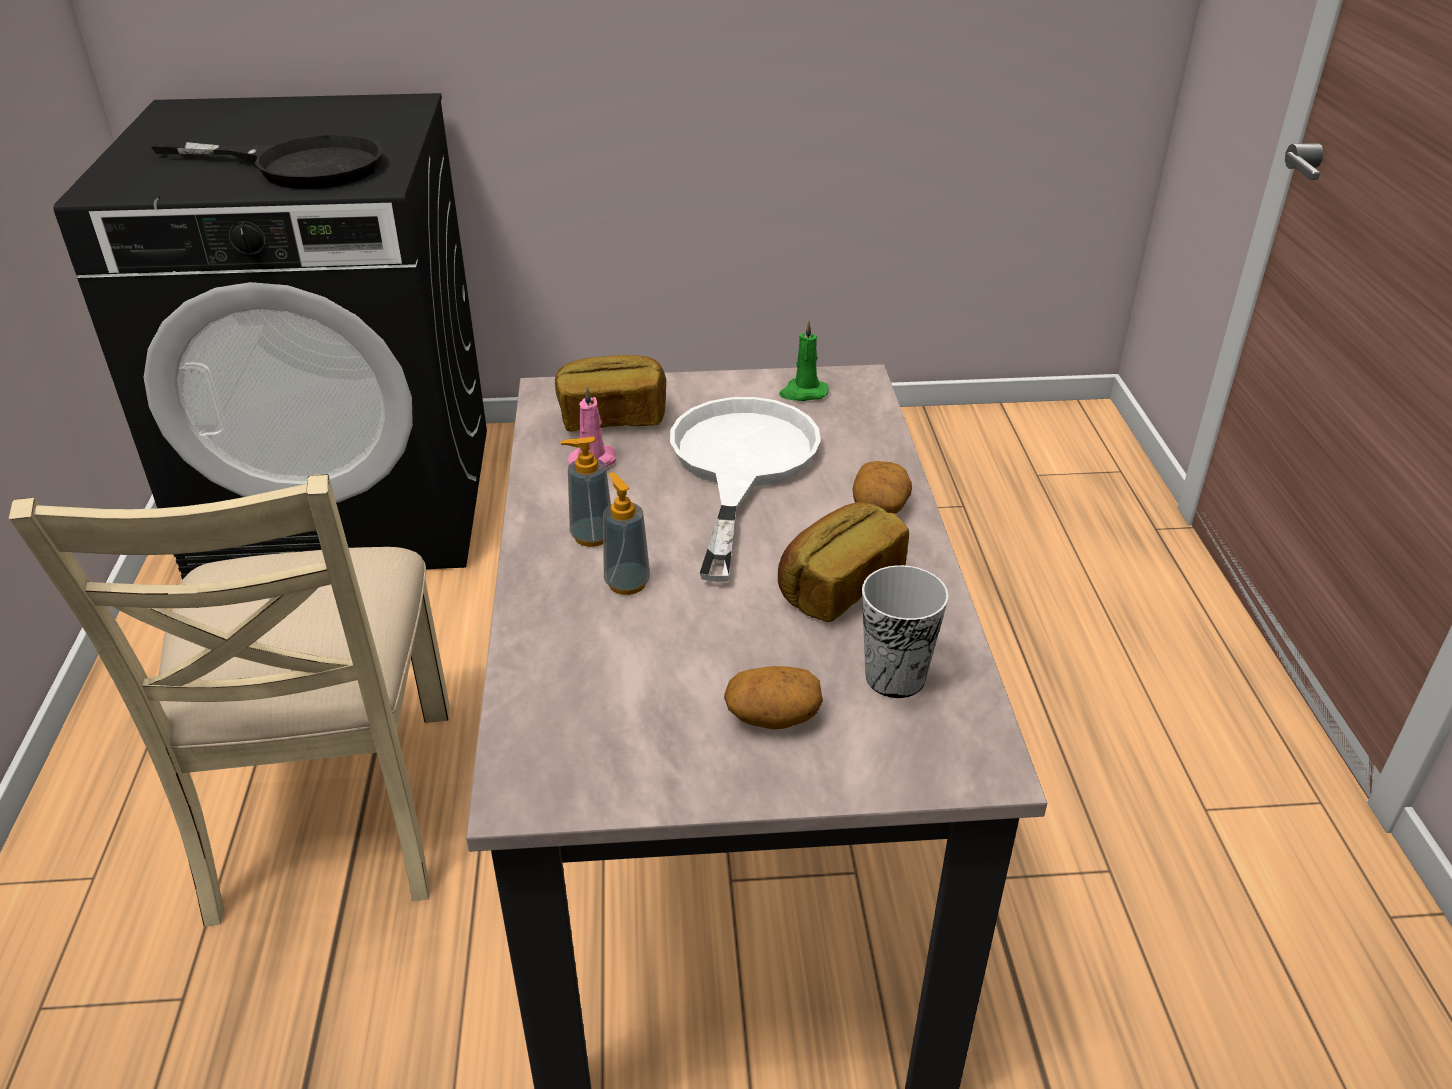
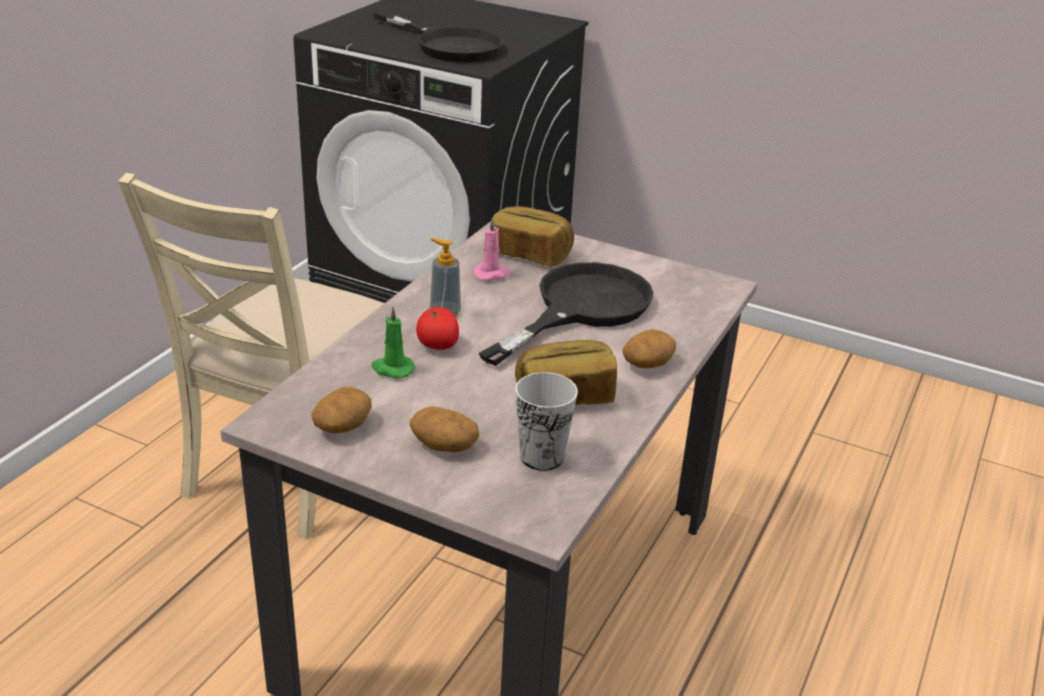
camera: 30 degrees right, 5 degrees down
soap dispenser [603,472,650,595] -> tomato [416,307,459,350]
white frying pan [670,397,821,582] -> black frying pan [479,262,654,366]
green candle [779,320,829,401] -> green candle moved to [371,306,415,378]
none -> potato [311,387,372,433]

